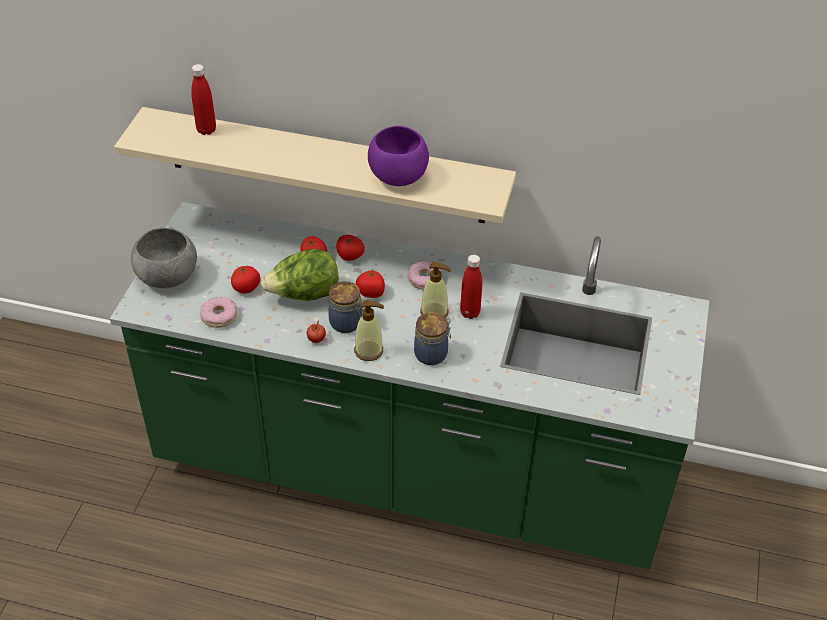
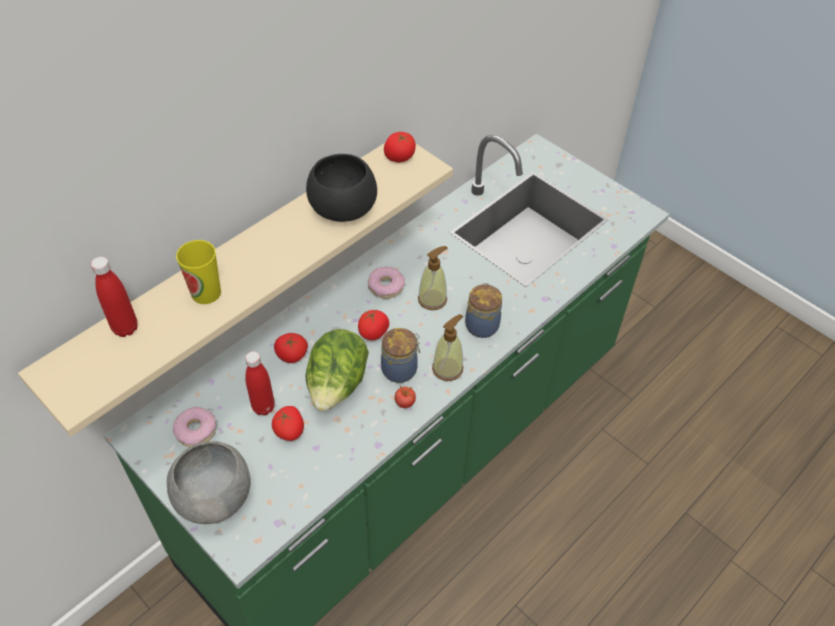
camera: 60 degrees left, 5 degrees up
donut [200,297,237,328] -> donut moved to [173,407,216,447]
tomato [336,235,365,261] -> tomato moved to [384,132,416,162]
purple bowl [368,126,429,186] -> black bowl [306,154,377,222]
red bottle [460,255,482,319] -> red bottle moved to [245,351,275,415]
none -> cup [176,240,221,304]

